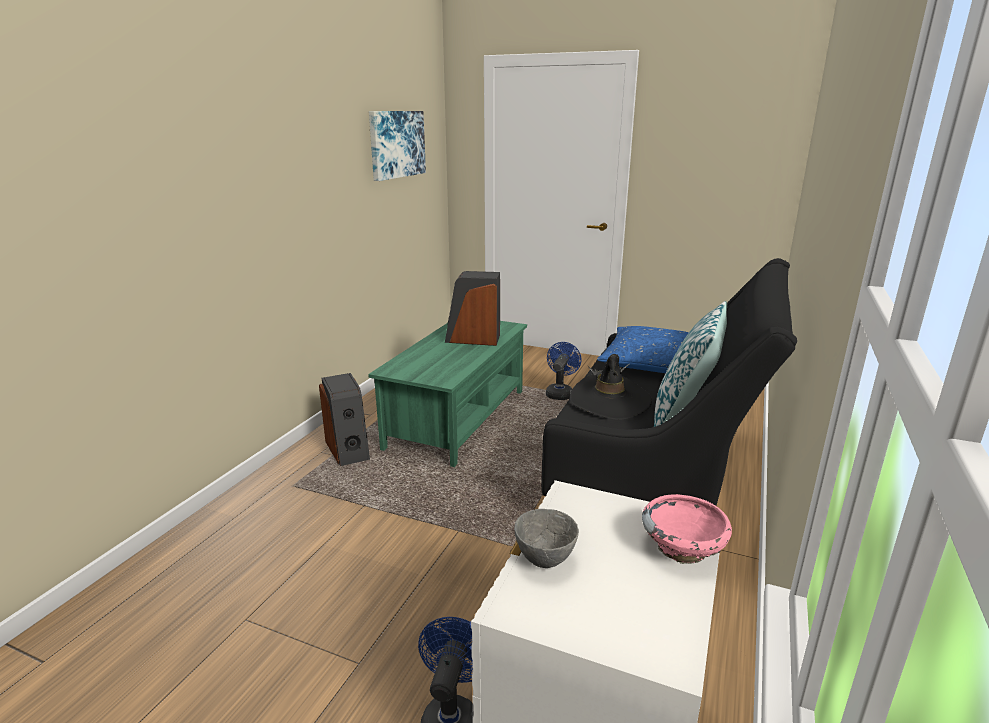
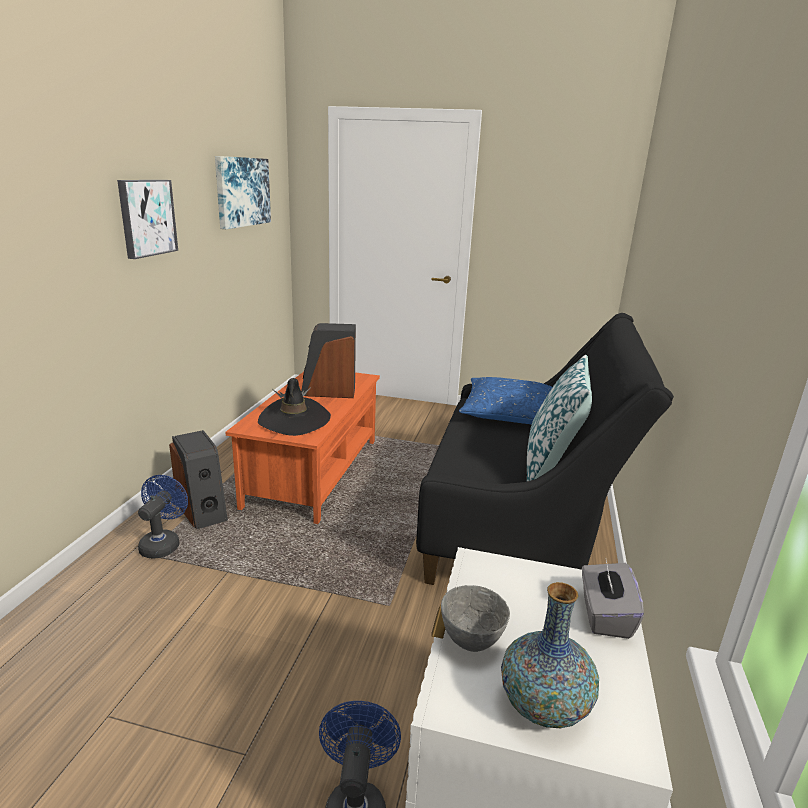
camera: 10 degrees left, 0 degrees up
green coffee table [368,321,527,467] -> orange coffee table [225,372,380,524]
blue fan [546,342,581,400] -> blue fan moved to [138,475,188,559]
black hat [570,354,652,420] -> black hat moved to [258,378,331,436]
pink bowl [642,494,732,564] -> grey tissue box [582,560,644,639]
none -> picture [117,180,178,259]
none -> vase [501,582,599,728]

